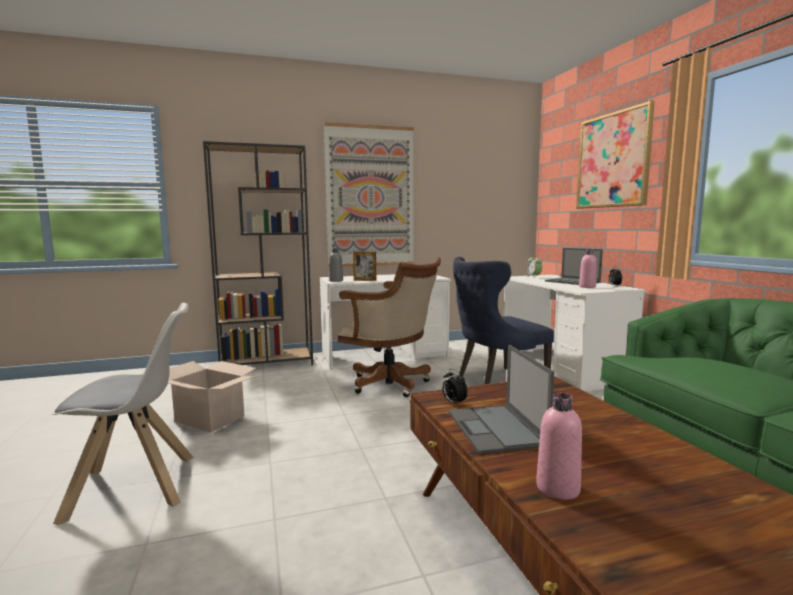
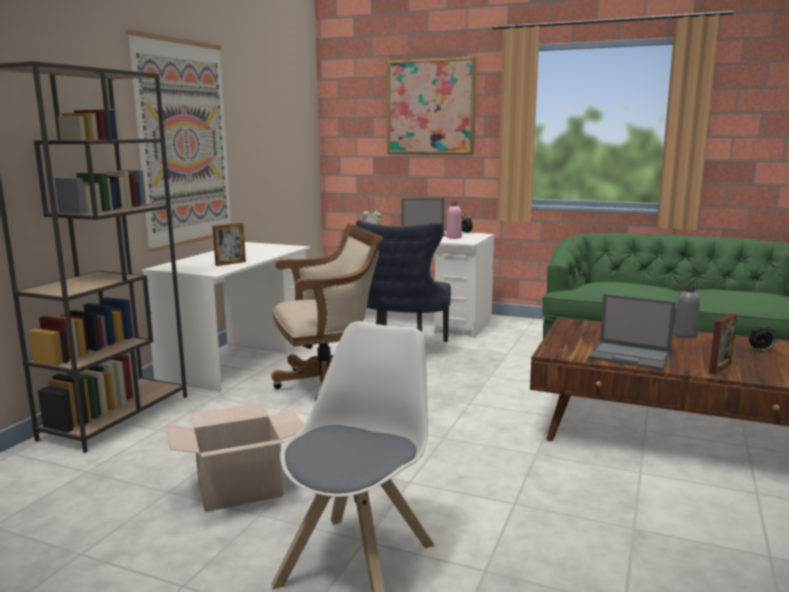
camera: 50 degrees left, 5 degrees up
grey bottle [329,248,343,282] -> grey bottle moved to [673,284,700,338]
alarm clock [442,369,468,406] -> alarm clock moved to [749,323,776,351]
pink bottle [536,393,582,500] -> picture frame [709,313,737,374]

